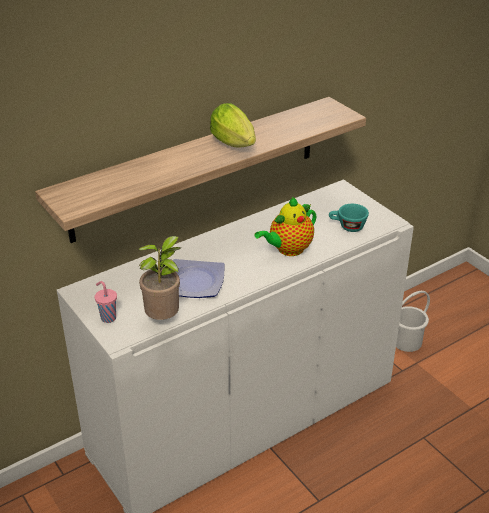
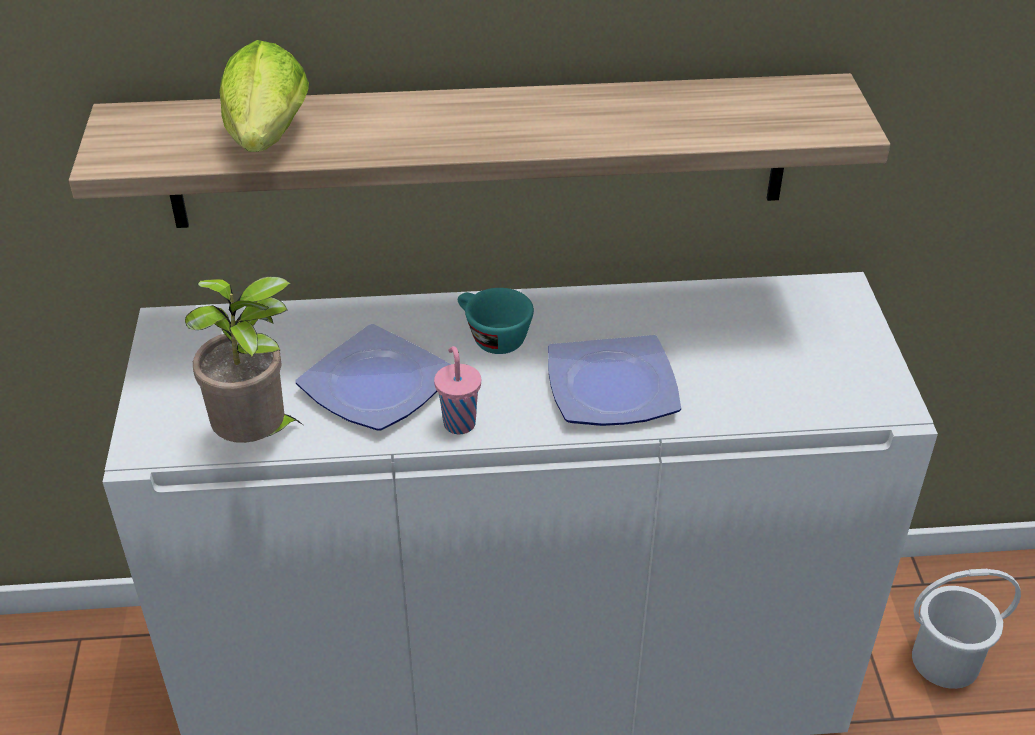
camera: 30 degrees right, 5 degrees up
pink cup [95,281,117,323] -> pink cup moved to [434,346,481,434]
lettuce [210,103,256,148] -> lettuce moved to [220,40,309,152]
teapot [255,197,316,256] -> plate [548,335,681,426]
turquoise cup [329,204,369,232] -> turquoise cup moved to [458,288,534,354]

